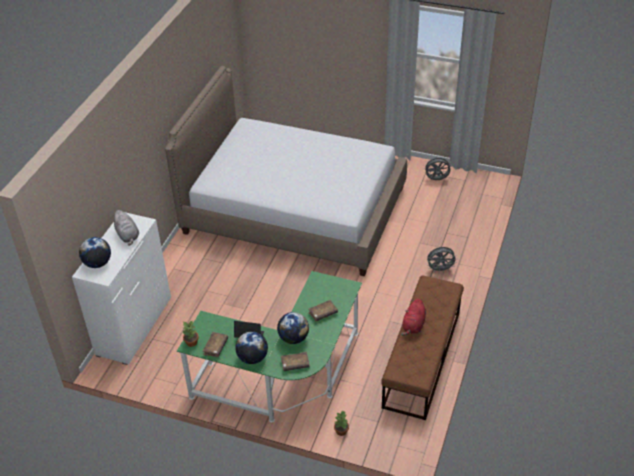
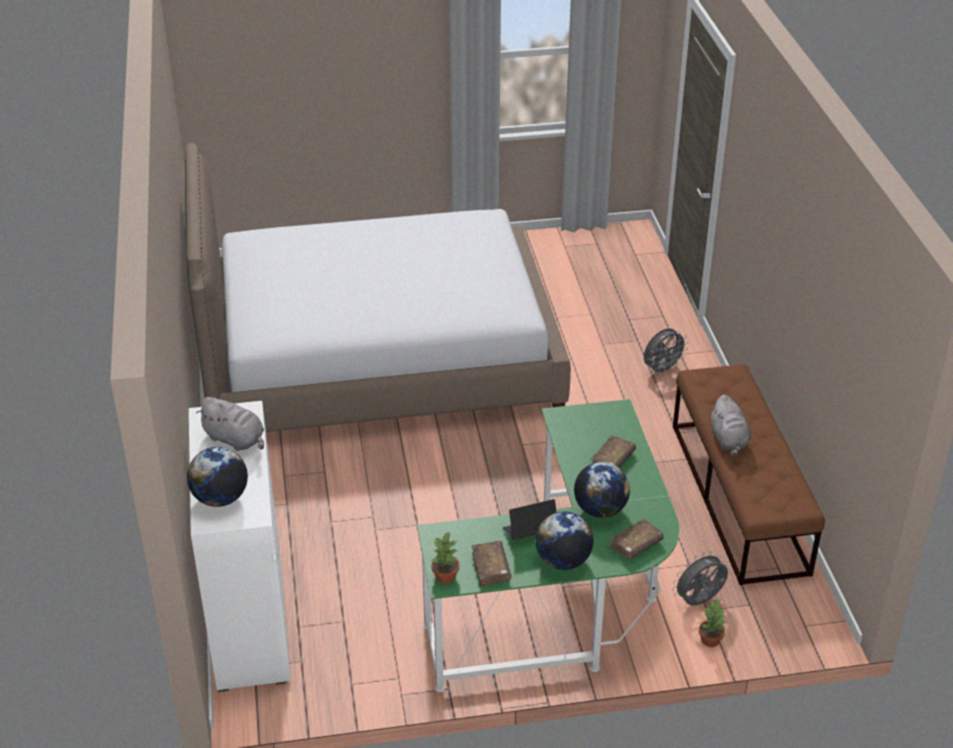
camera: 30 degrees left, 5 degrees down
red plush toy [401,299,426,336] -> grey plush toy [711,395,751,456]
grey fan [424,156,452,180] -> grey fan moved to [672,551,728,605]

